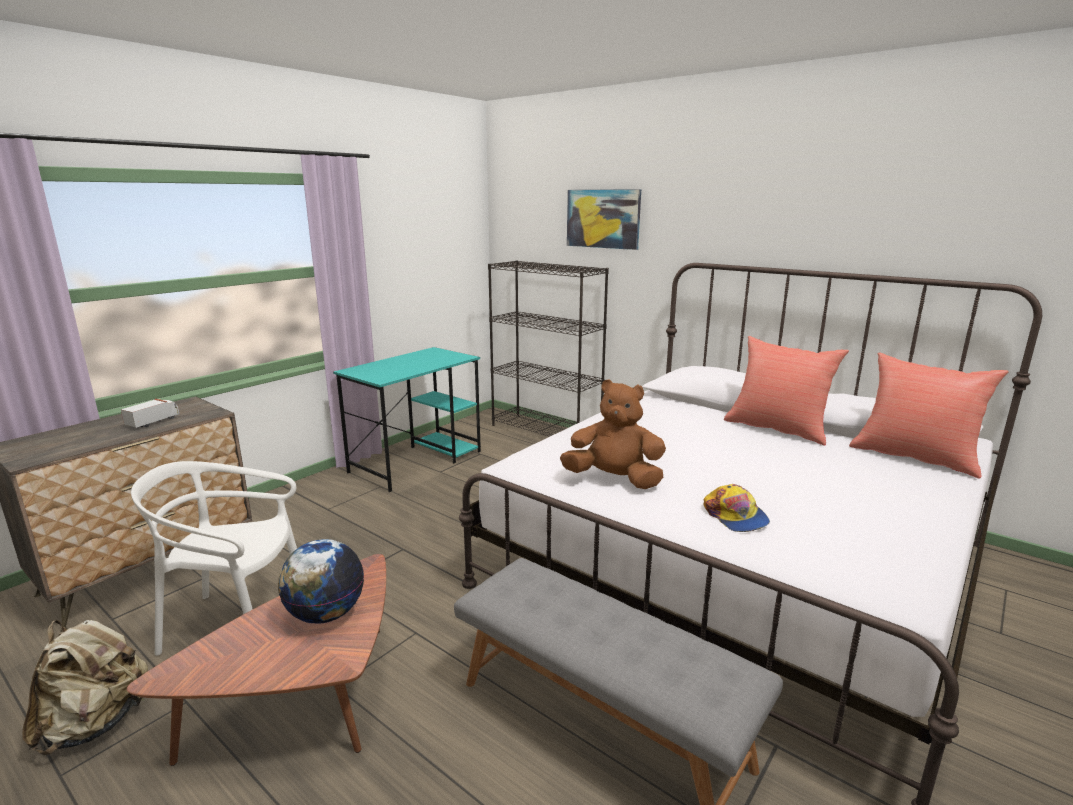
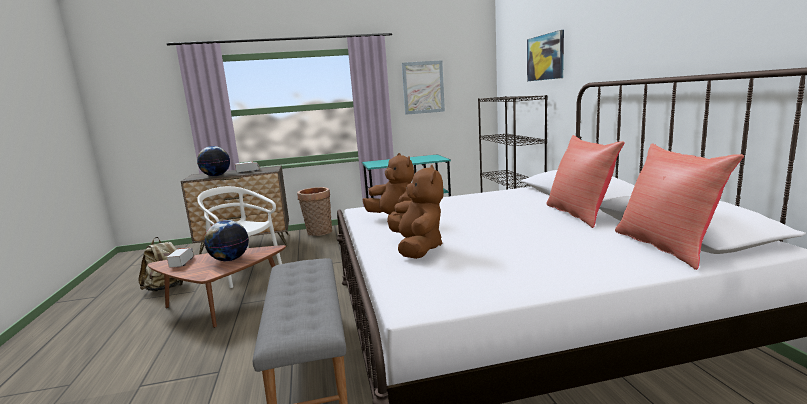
camera: 40 degrees right, 5 degrees down
cap [704,484,770,532] -> brown plush toy [388,165,444,259]
none -> toy truck [167,248,194,268]
none -> globe [197,146,230,176]
none -> basket [297,187,332,236]
none -> picture [402,60,445,115]

